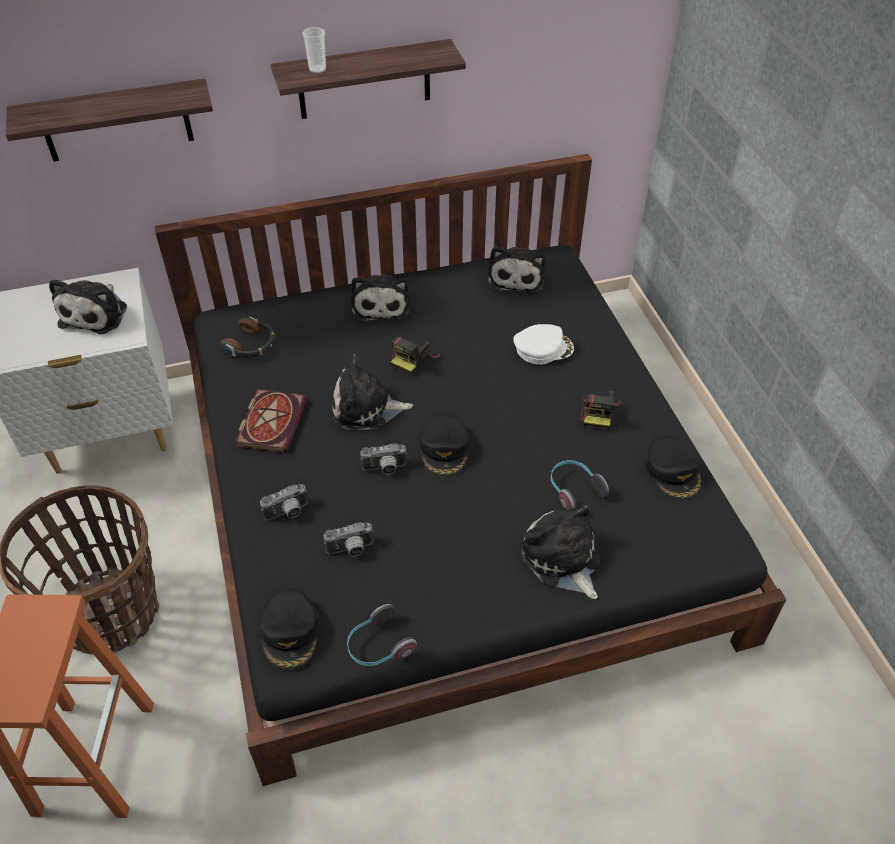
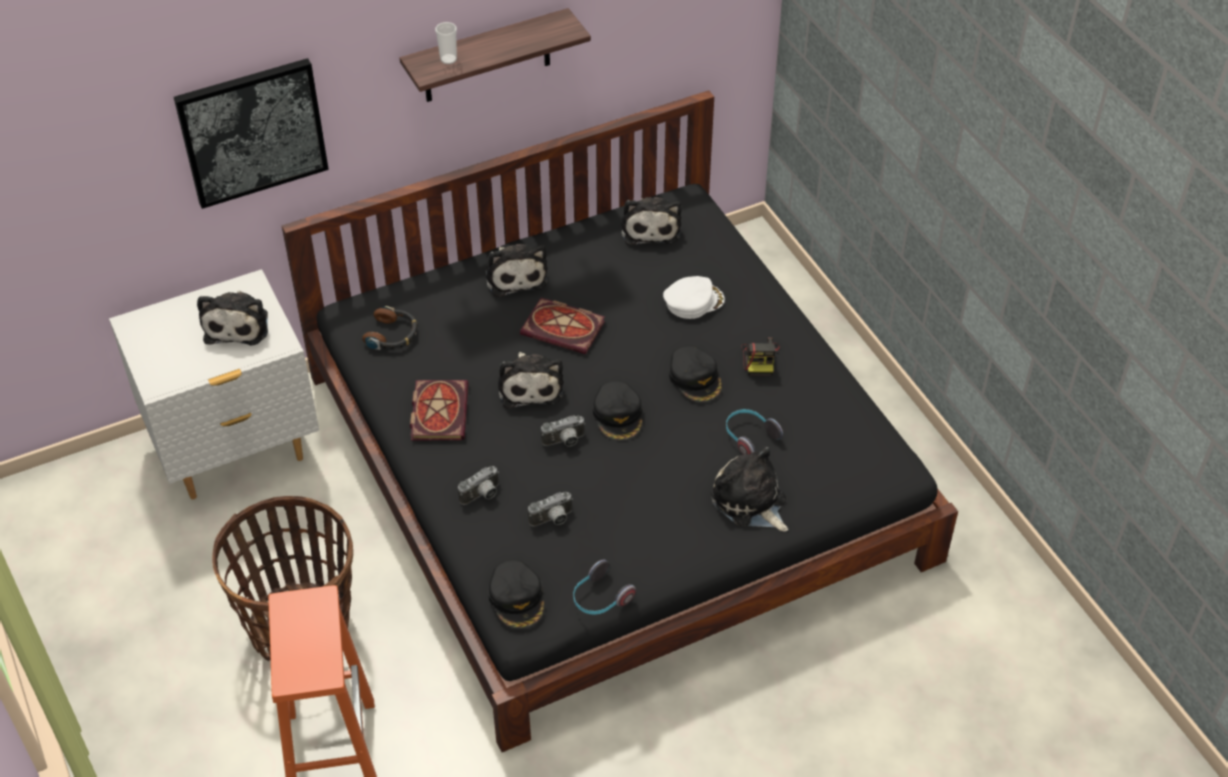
camera: 10 degrees left, 0 degrees up
shelf [6,79,213,162] -> picture [174,58,329,209]
plush toy [333,354,413,430] -> plush toy turned 90 degrees counterclockwise [498,352,563,408]
camera [391,337,440,375] -> book [520,298,605,354]
black cap [645,436,702,500] -> black cap moved to [669,346,722,403]

